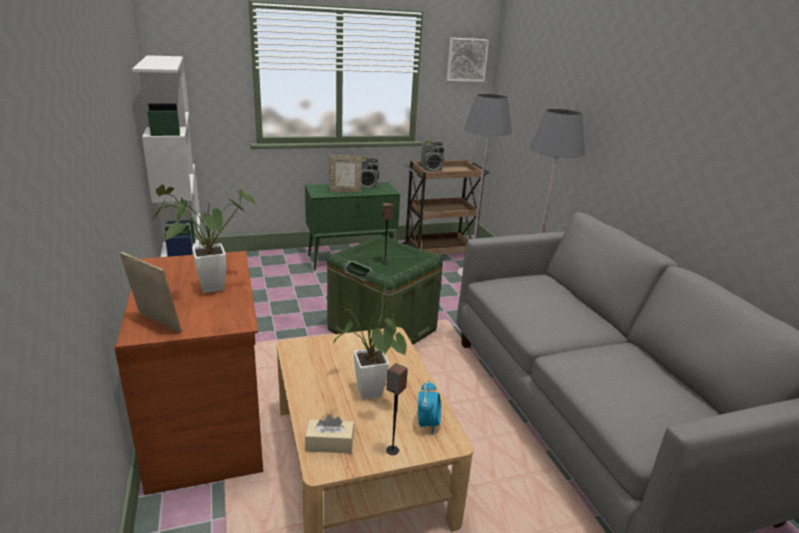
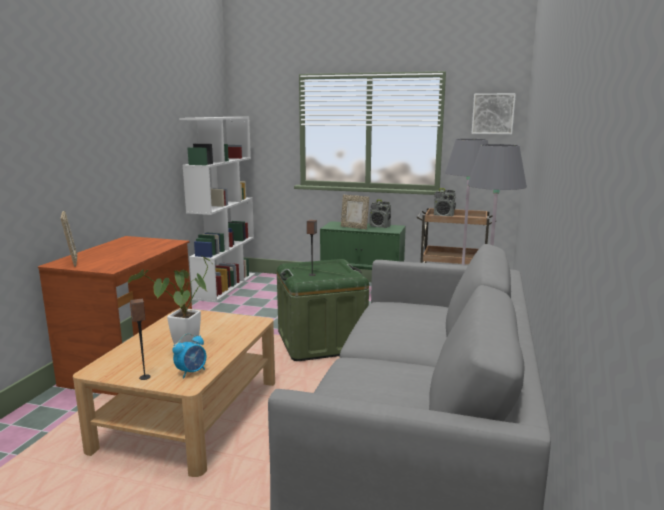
camera: 35 degrees right, 10 degrees down
potted plant [152,185,256,293] -> none
beige tissue box [305,415,354,453] -> none

